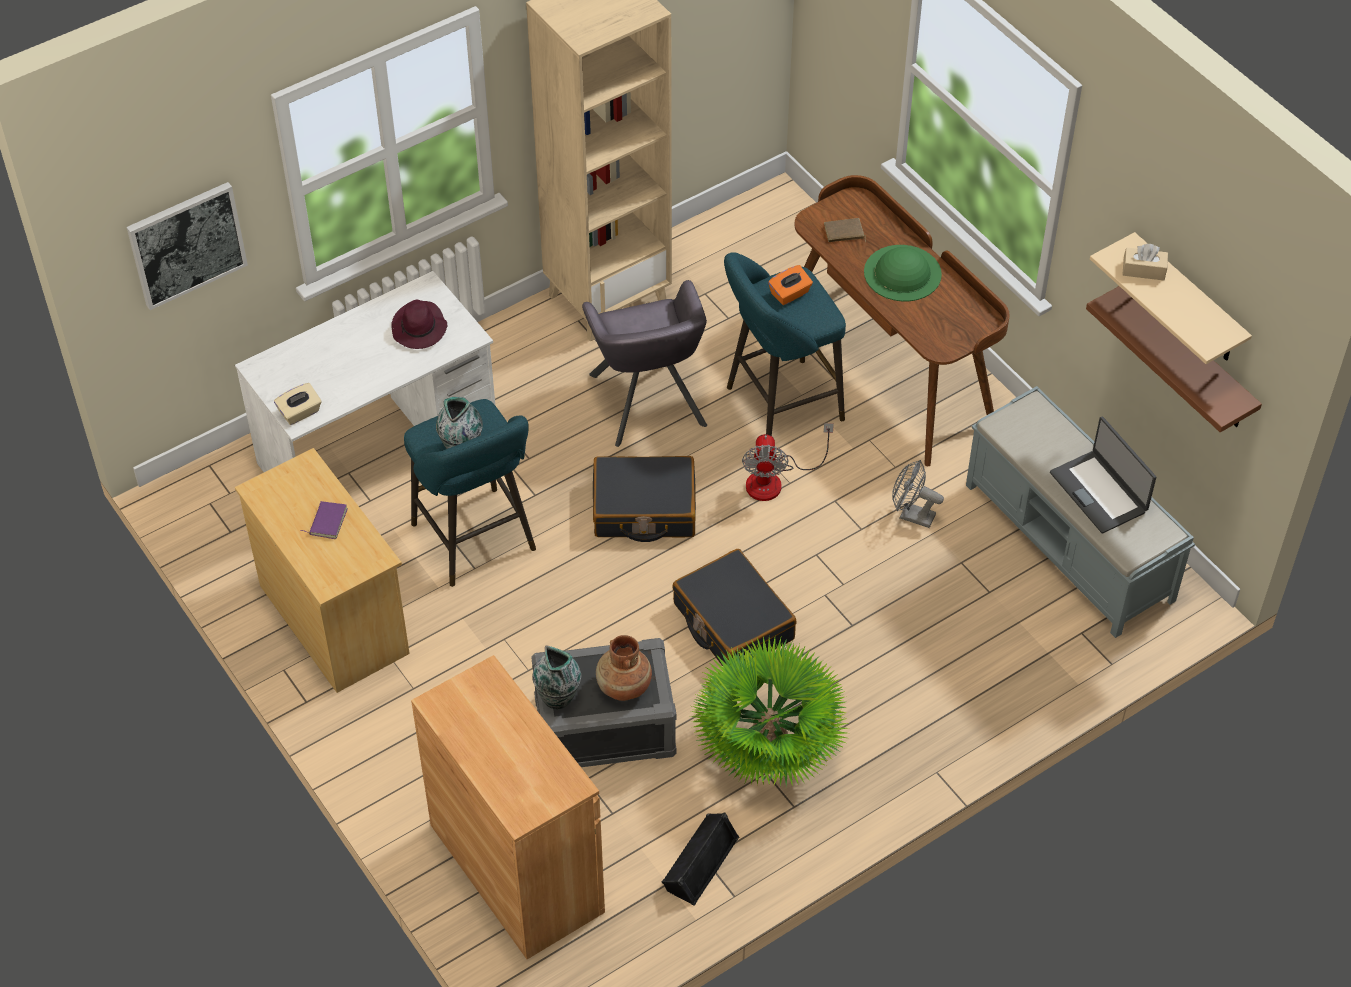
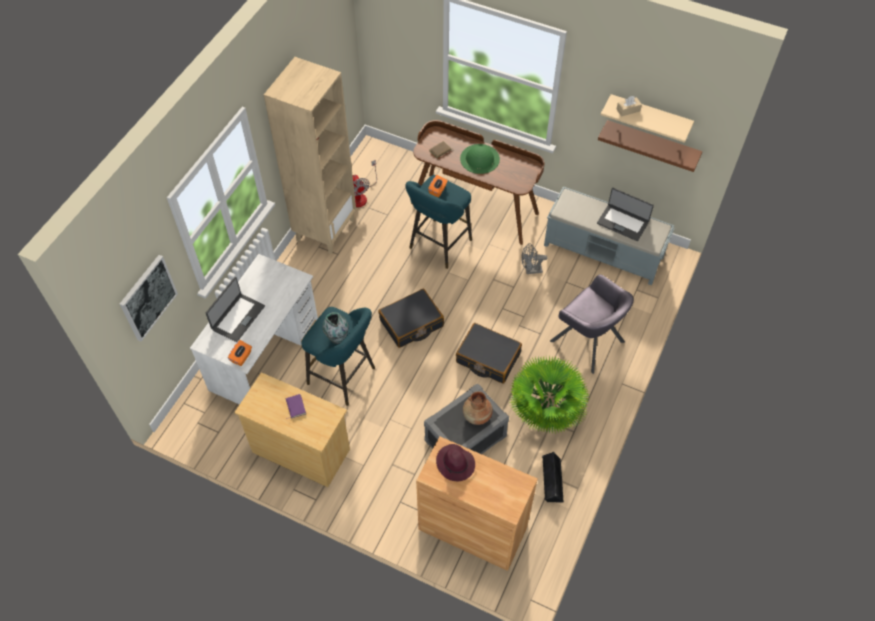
camera: 30 degrees left, 5 degrees up
beige tissue box [274,383,322,425] -> orange tissue box [228,340,252,366]
purple hat [392,300,447,349] -> purple hat moved to [436,444,475,481]
vase [532,646,581,709] -> none
grey armchair [582,280,707,447] -> grey armchair moved to [550,275,634,374]
fan [742,423,834,501] -> fan moved to [353,160,377,207]
none -> laptop [206,277,265,342]

